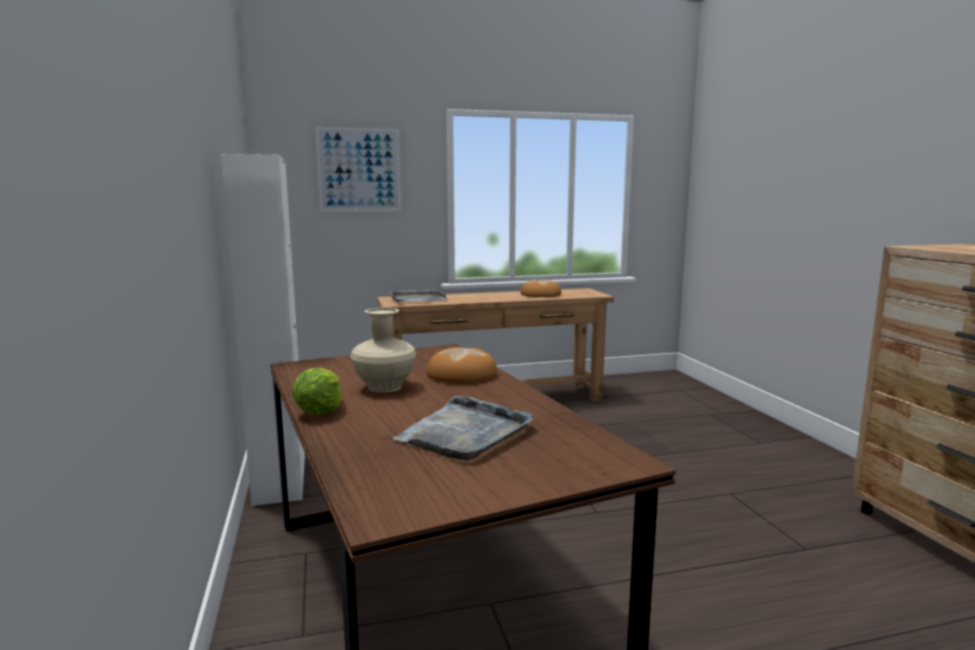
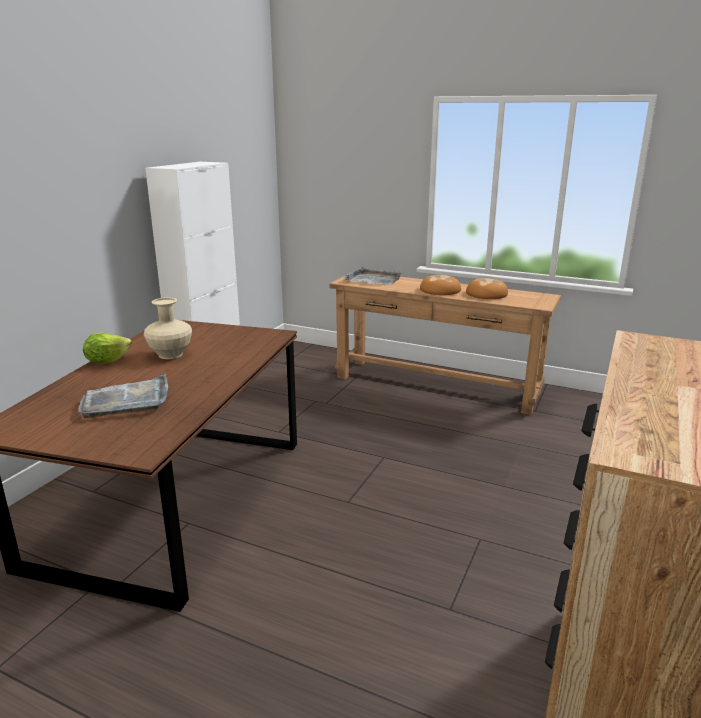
camera: 40 degrees right, 10 degrees up
picture [315,127,401,212] -> none
bread [427,347,497,383] -> bread moved to [420,274,461,295]

